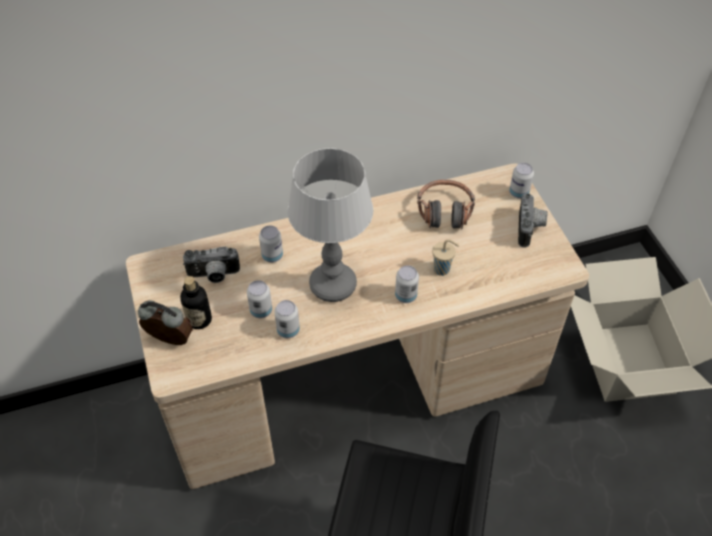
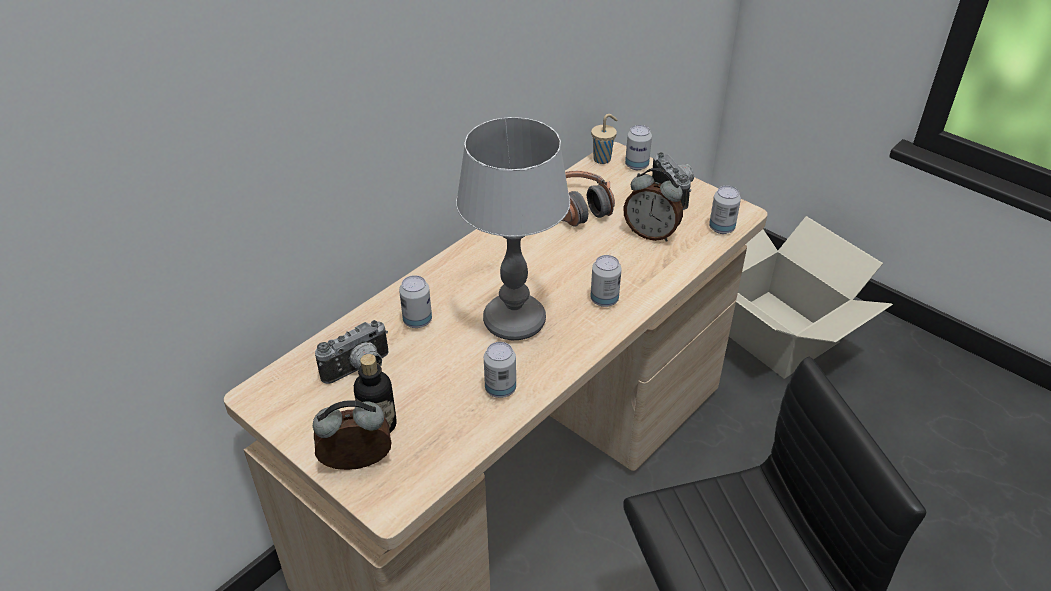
camera: 30 degrees left, 10 degrees down
can [247,280,272,318] -> can moved to [709,186,741,234]
beige cup [432,239,459,276] -> beige cup moved to [591,114,617,164]
none -> alarm clock [623,168,683,242]

